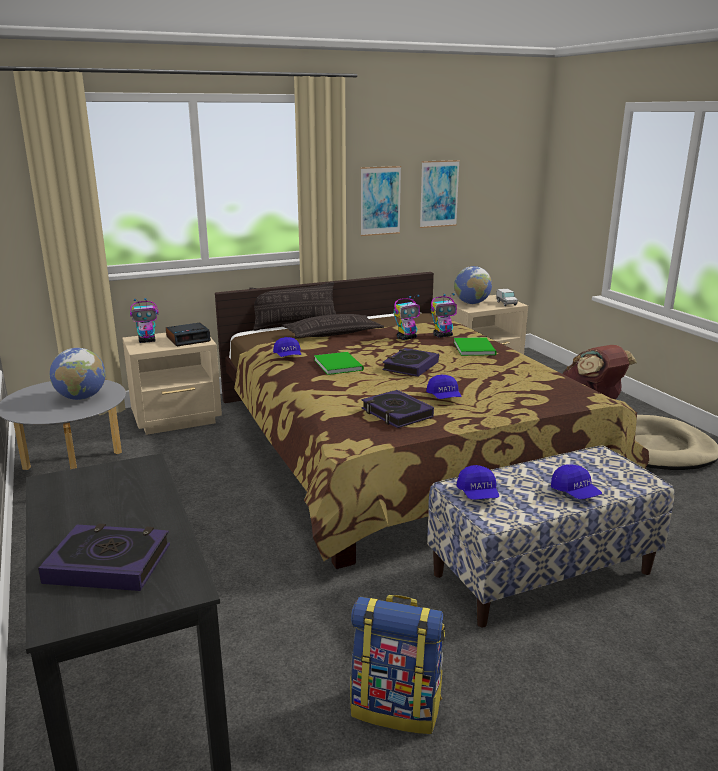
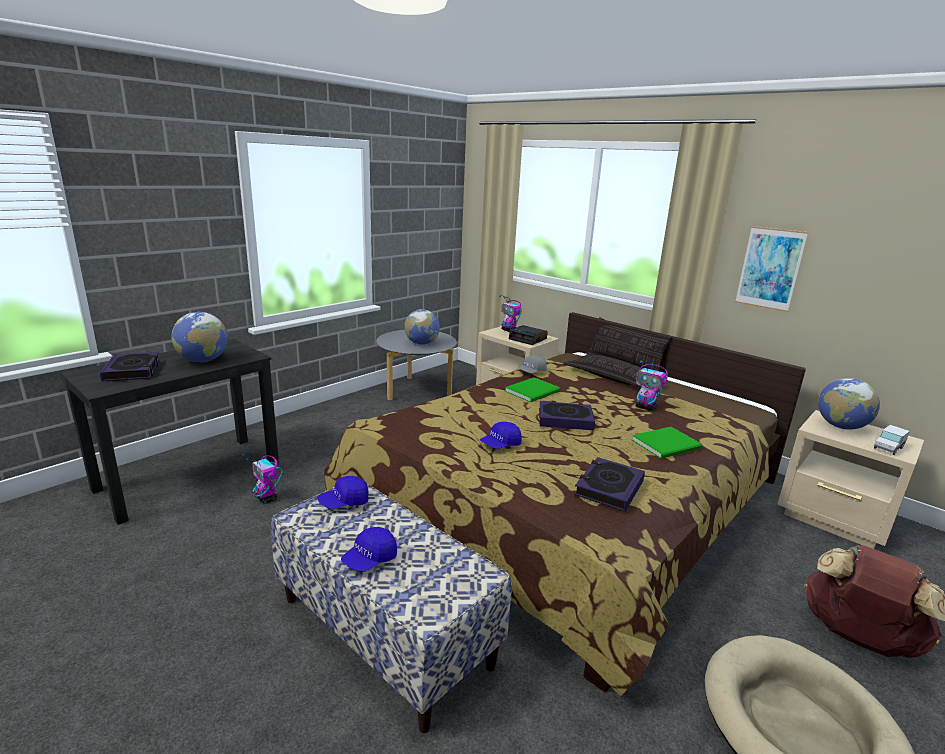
camera: 65 degrees right, 0 degrees up
blue cap [273,337,301,357] -> grey cap [518,355,547,373]
backpack [350,595,445,734] -> none
book [362,390,434,428] -> book moved to [574,457,645,512]
picture [420,160,460,228] -> none
toy robot [431,293,457,338] -> toy robot moved to [242,453,283,504]
none -> globe [172,312,228,362]

